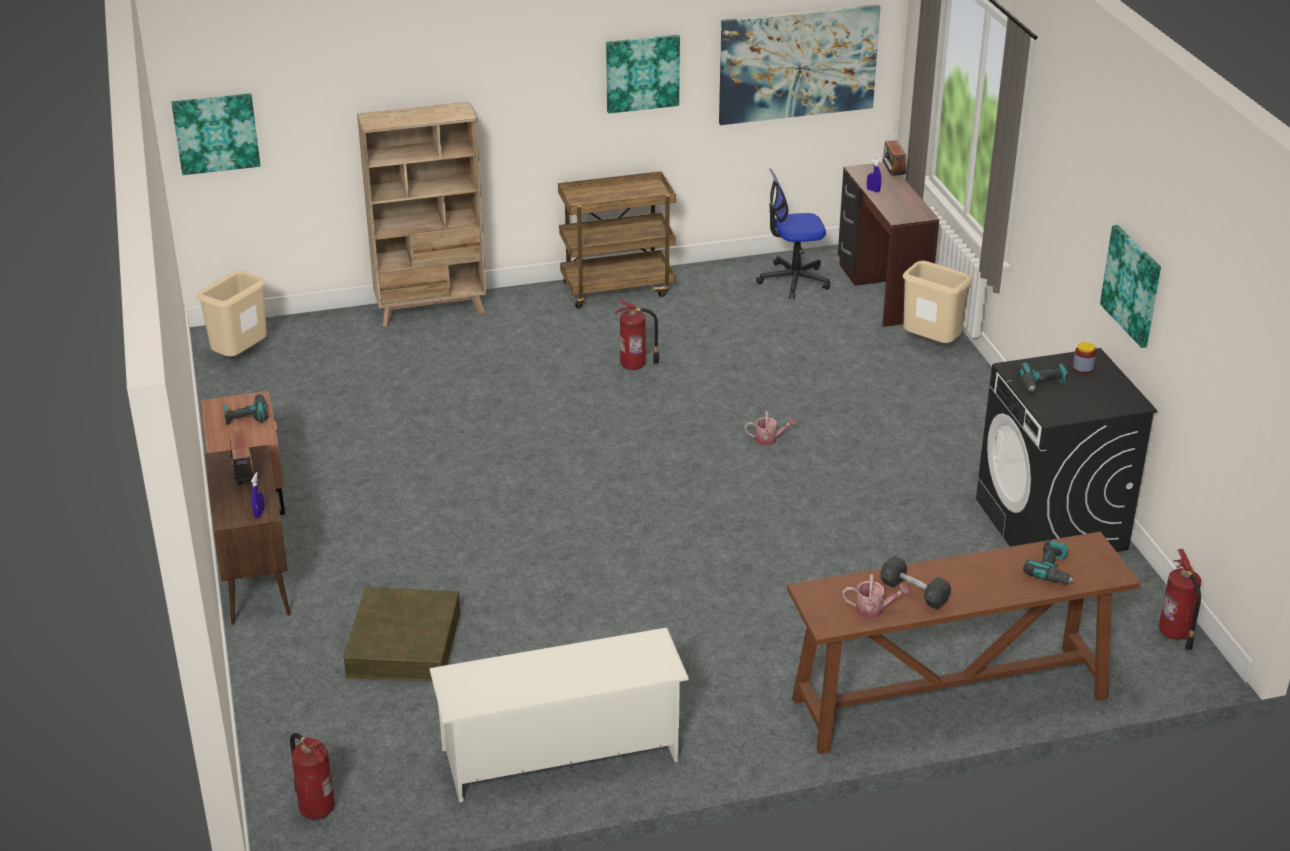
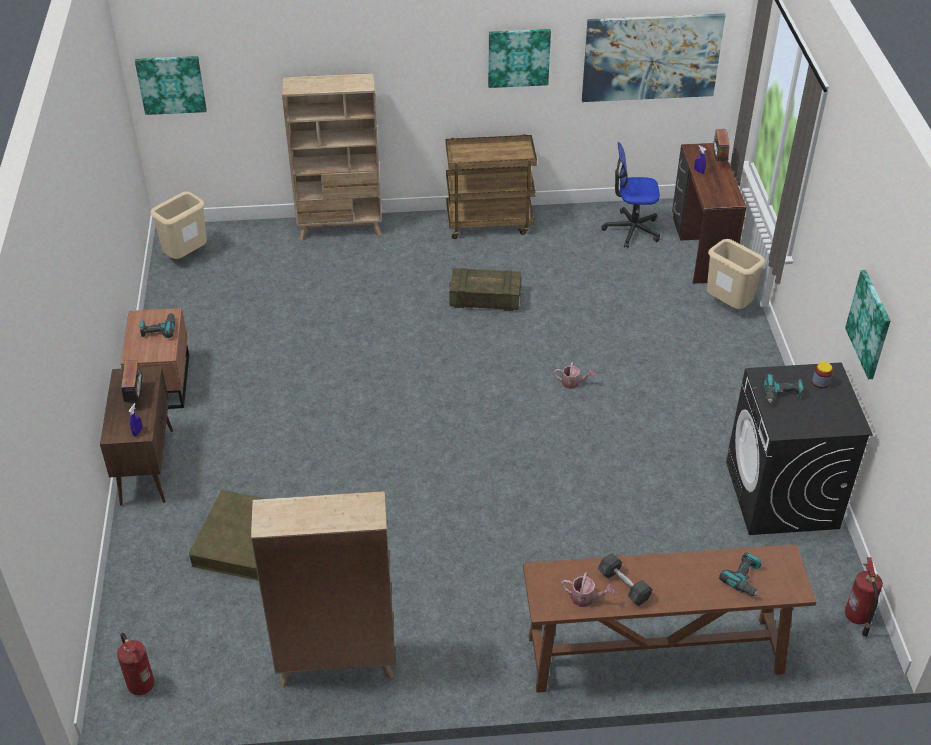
camera: 10 degrees right, 10 degrees up
white shoe rack [429,628,689,802] -> beige bookcase [251,491,396,688]
fire extinguisher [615,300,659,370] -> crate [449,268,521,311]

